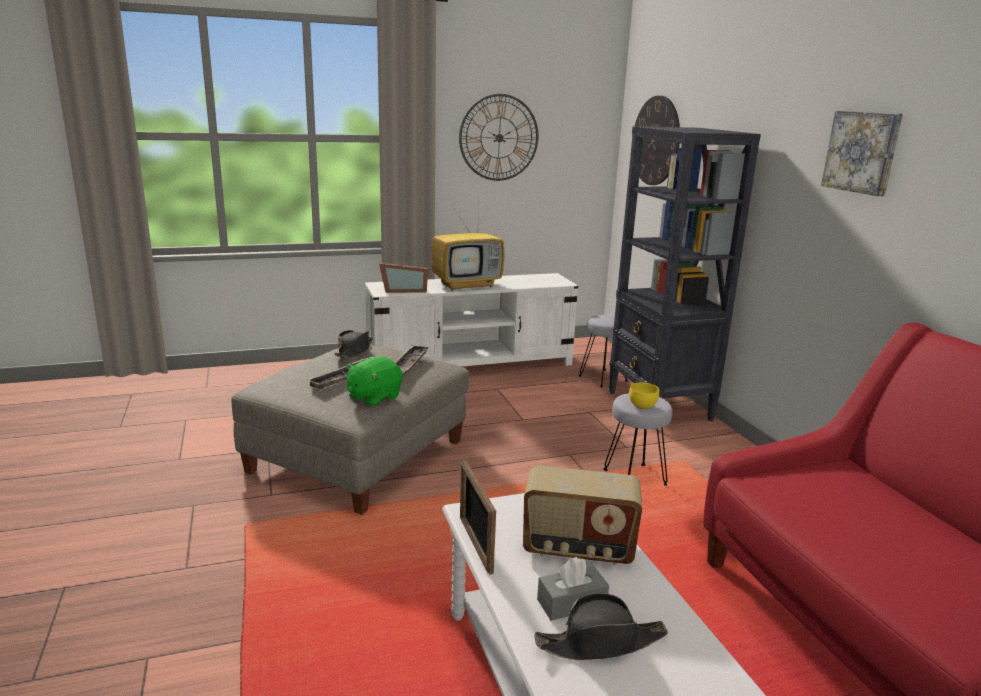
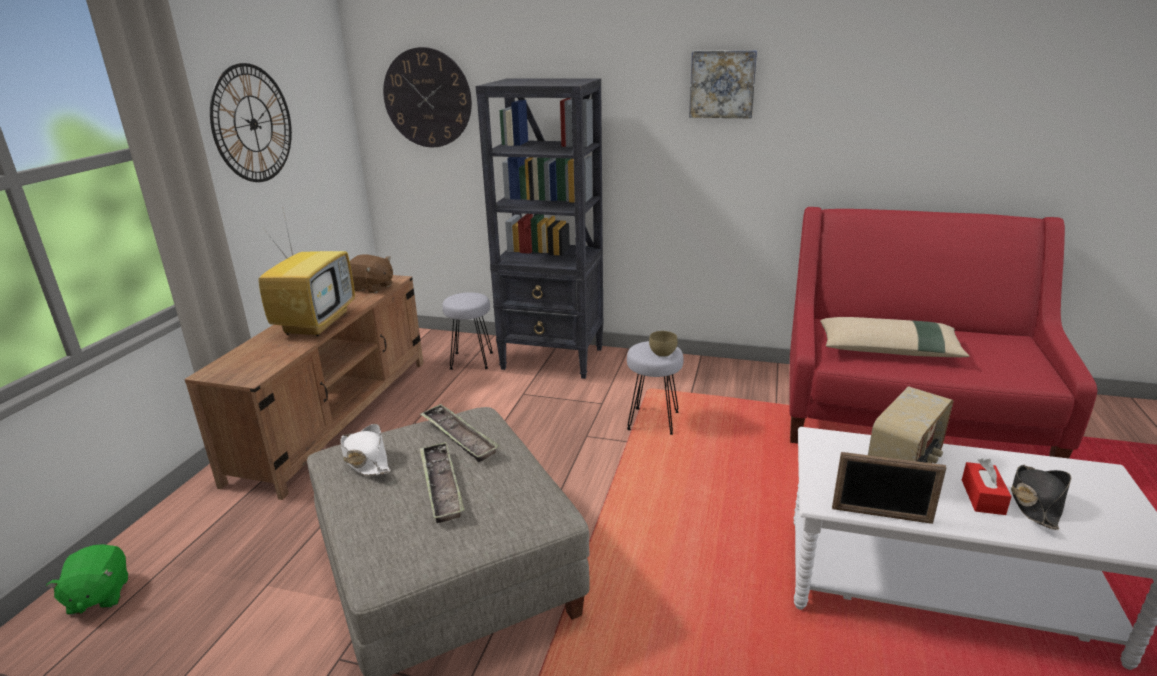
camera: 55 degrees left, 5 degrees up
black hat [335,330,373,358] -> white hat [340,424,391,476]
green plush toy [346,356,403,407] -> green plush toy moved to [46,544,128,615]
white tv stand [365,273,578,367] -> brown tv stand [184,275,424,500]
picture frame [379,263,428,293] -> none
grey tissue box [537,557,609,621] -> red tissue box [962,458,1012,515]
yellow bowl [629,382,659,409] -> brown bowl [649,331,678,357]
none -> brown plush toy [350,254,393,293]
none -> beige pillow [820,317,969,357]

